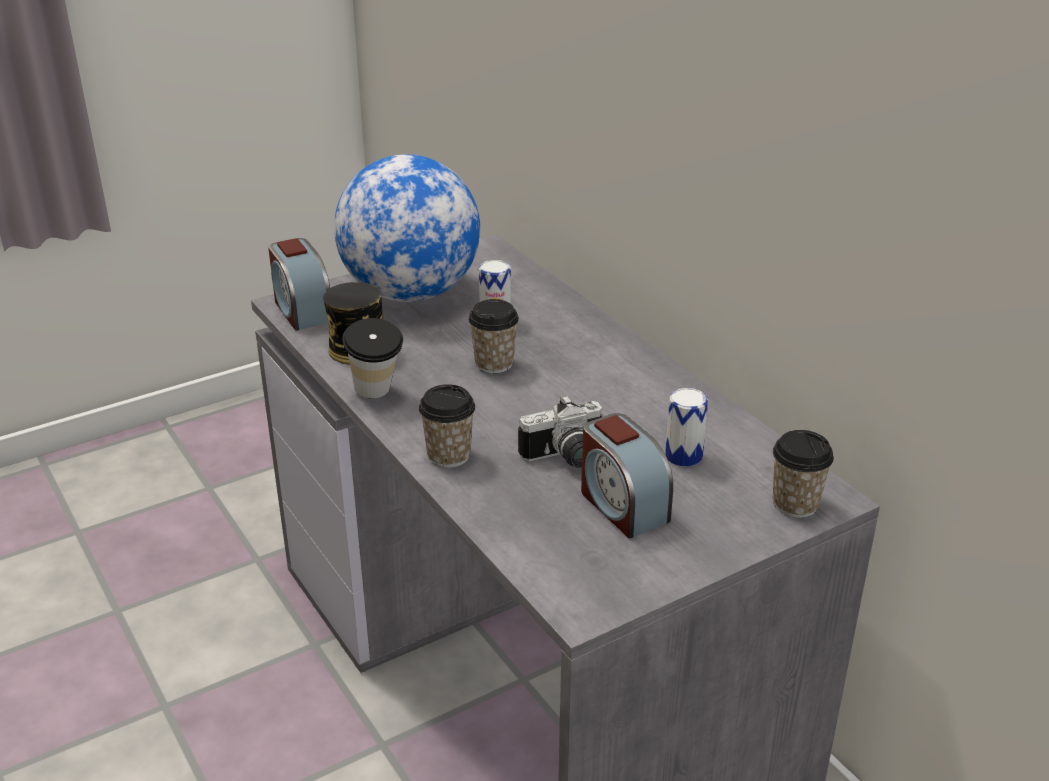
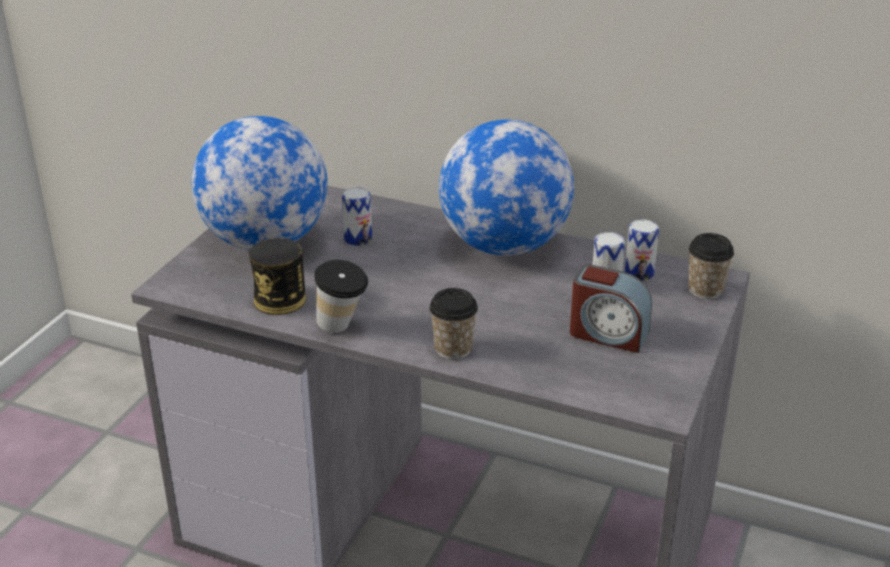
camera: 35 degrees left, 0 degrees up
alarm clock [268,238,330,331] -> none
cup [468,299,519,373] -> none
camera [518,395,603,468] -> none
none -> globe [439,119,574,256]
none -> can [625,219,659,281]

